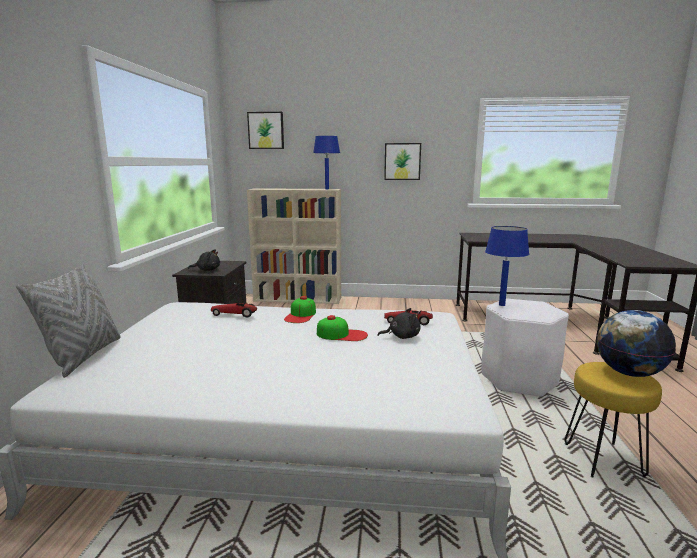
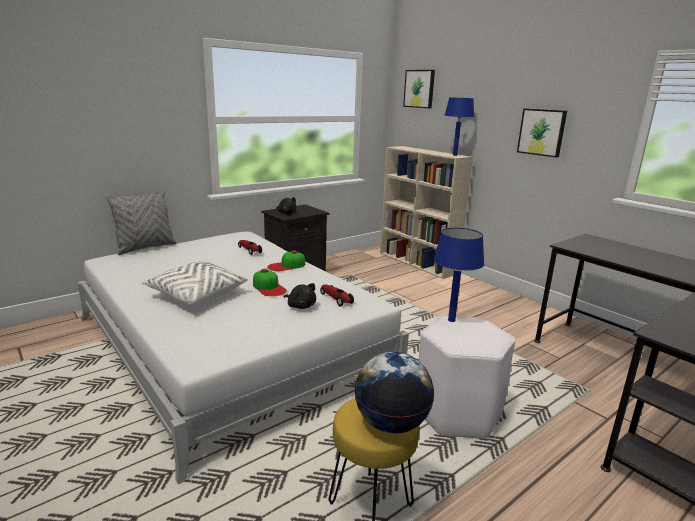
camera: 45 degrees right, 5 degrees up
none -> white pillow [142,261,248,305]

